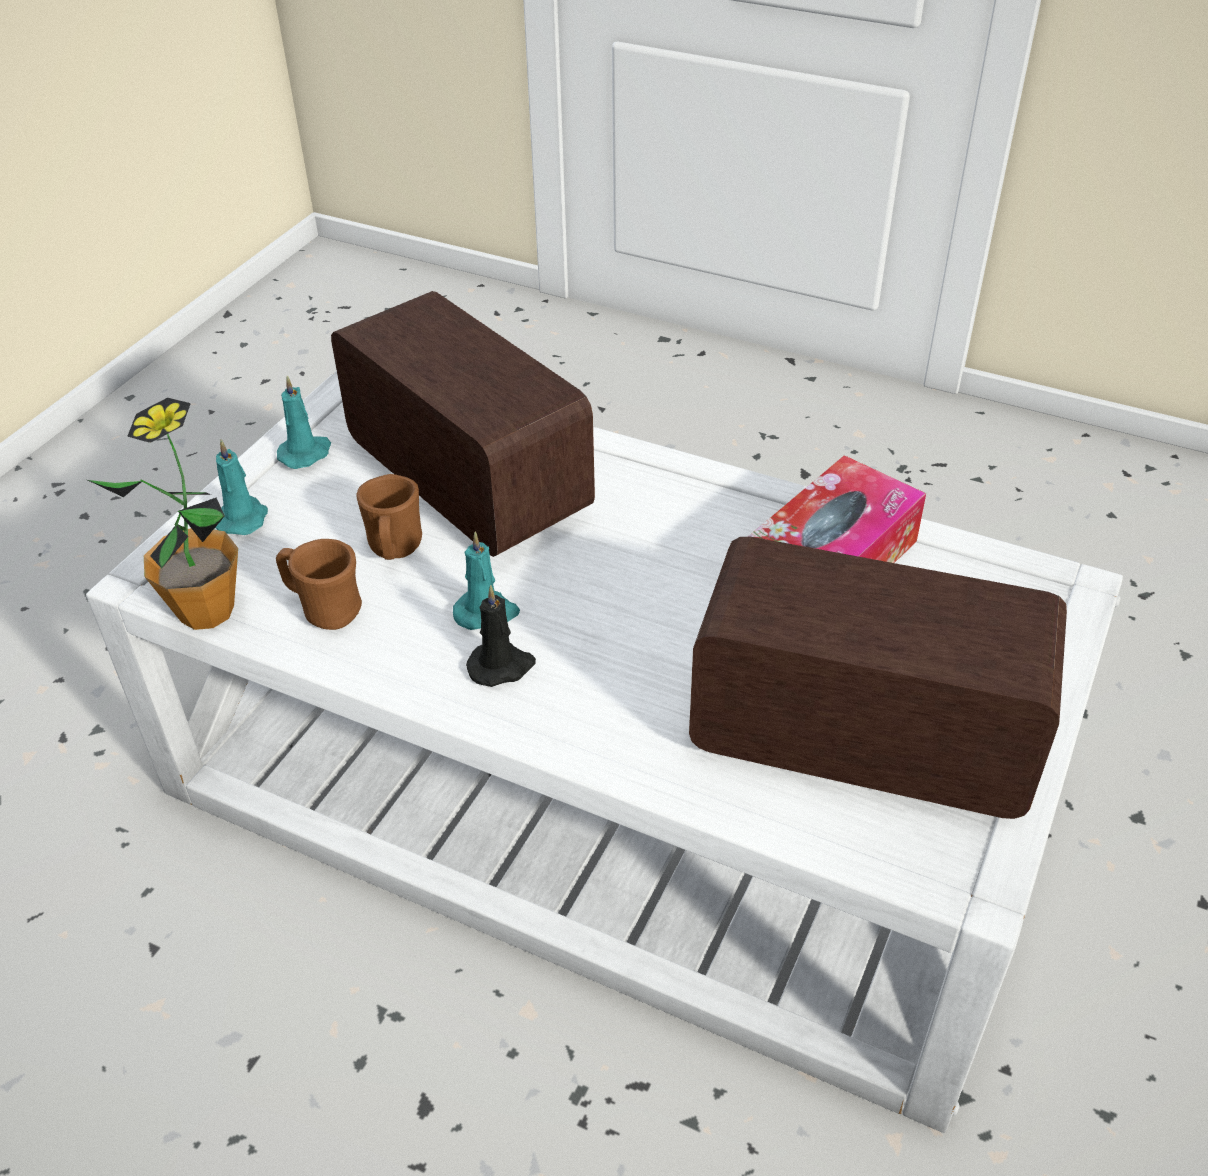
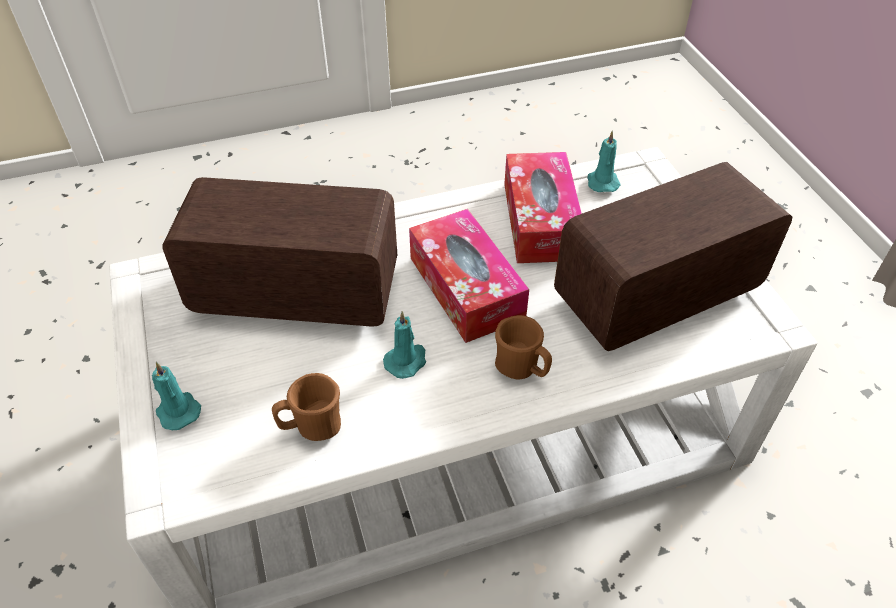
camera: 45 degrees left, 5 degrees up
potted plant [88,398,238,630] -> none
turquoise candle [277,375,331,469] -> turquoise candle moved to [587,130,621,192]
brown mug [356,474,422,560] -> brown mug moved to [495,315,552,379]
black candle [466,585,536,687] -> none
none -> tissue box [409,209,529,343]

